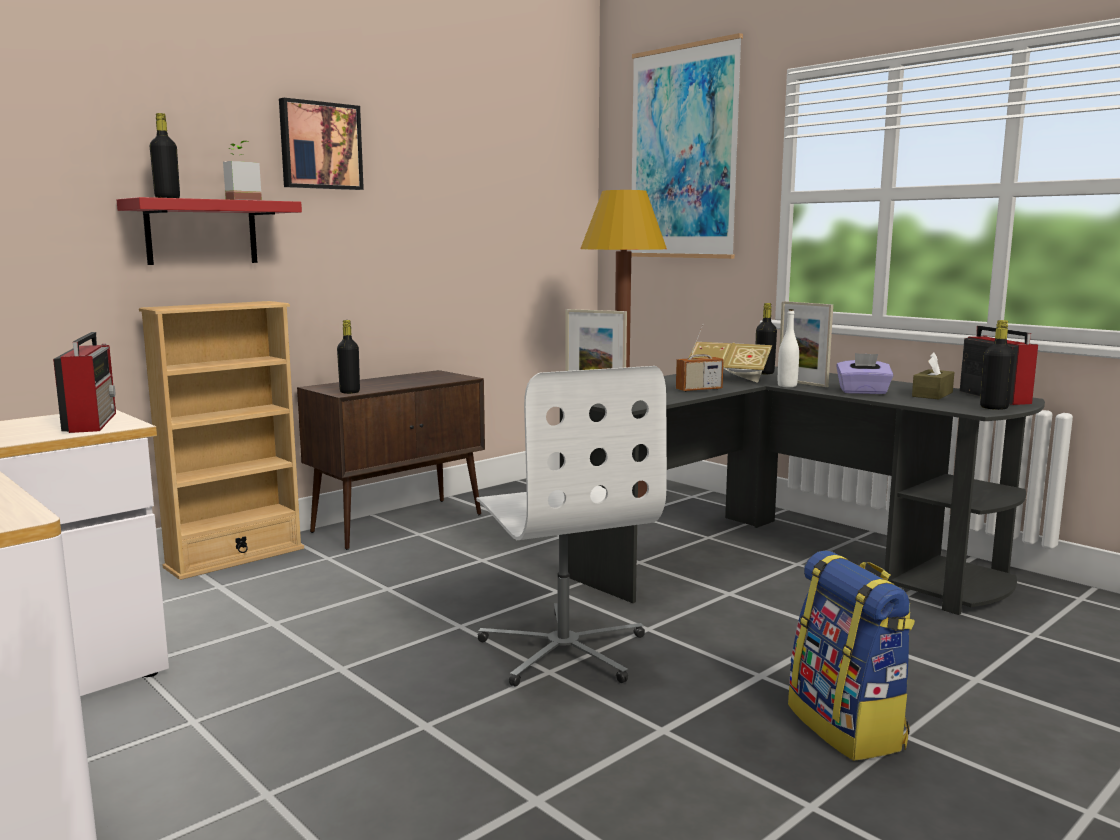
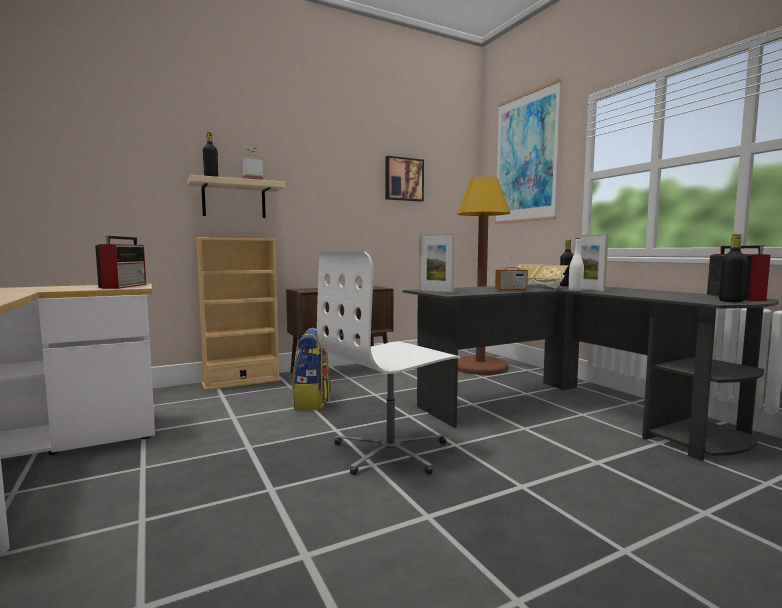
camera: 15 degrees right, 5 degrees down
red shelf [117,197,302,265] -> beige shelf [187,175,285,218]
picture [279,98,364,190] -> picture moved to [385,156,424,202]
black bottle [337,320,360,394] -> none
white office chair [476,366,667,687] -> white office chair turned 60 degrees clockwise [317,252,460,475]
backpack [788,550,915,761] -> backpack moved to [292,328,331,410]
purple tissue box [836,353,894,394] -> none
brown tissue box [912,353,954,399] -> none

